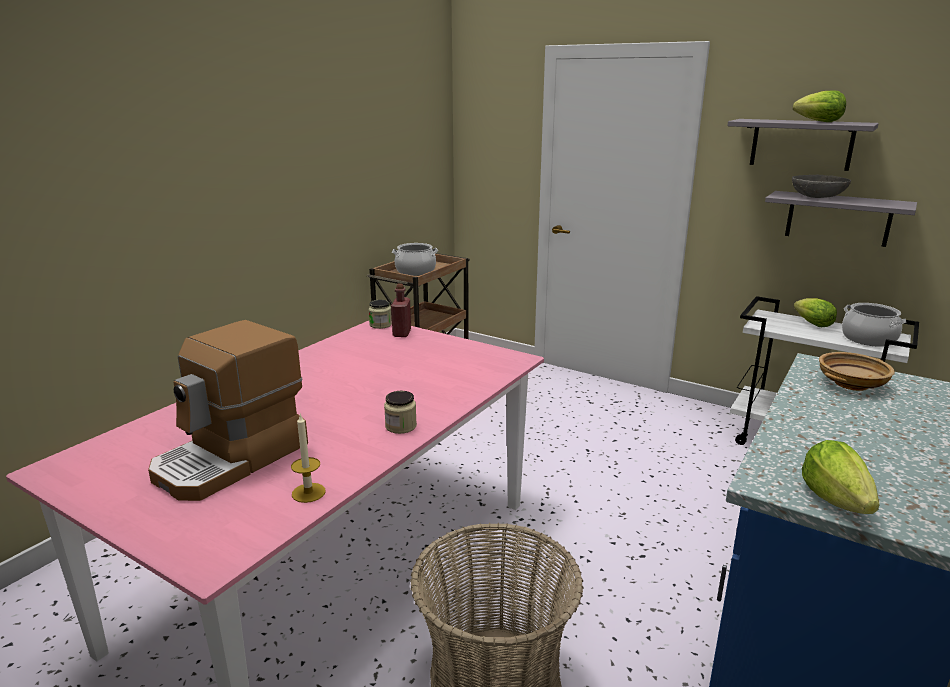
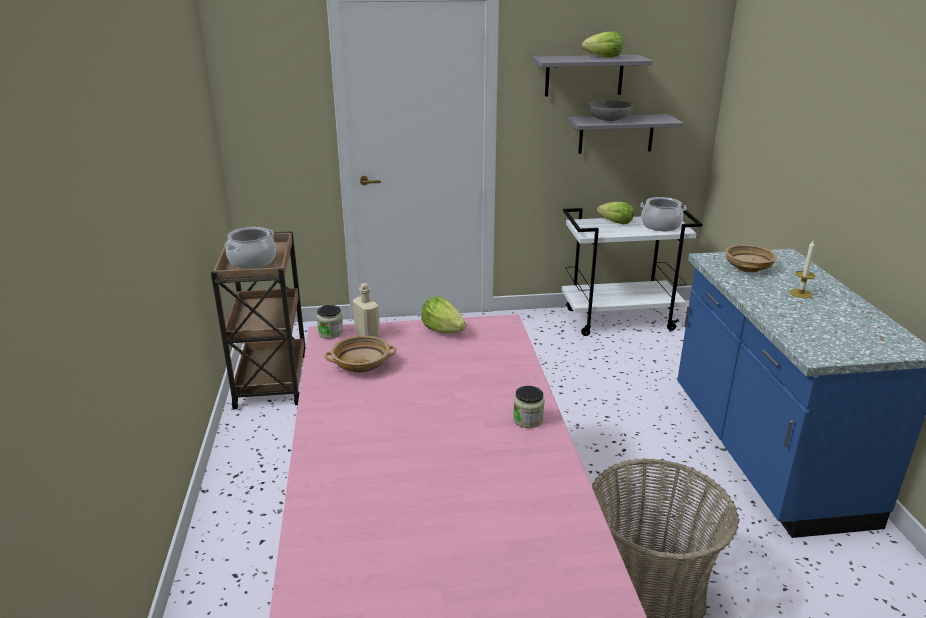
camera: 40 degrees left, 5 degrees up
coffee machine [148,320,308,501] -> none
candle [291,415,326,503] -> candle moved to [790,241,815,299]
red bottle [391,283,411,337] -> beige bottle [353,283,380,337]
lettuce [802,440,880,514] -> lettuce moved to [421,297,466,333]
none -> beige bowl [324,335,396,373]

